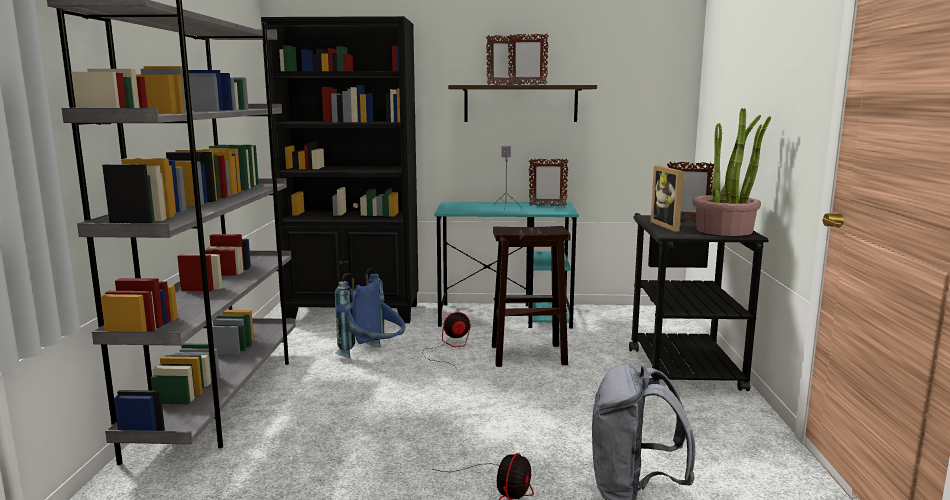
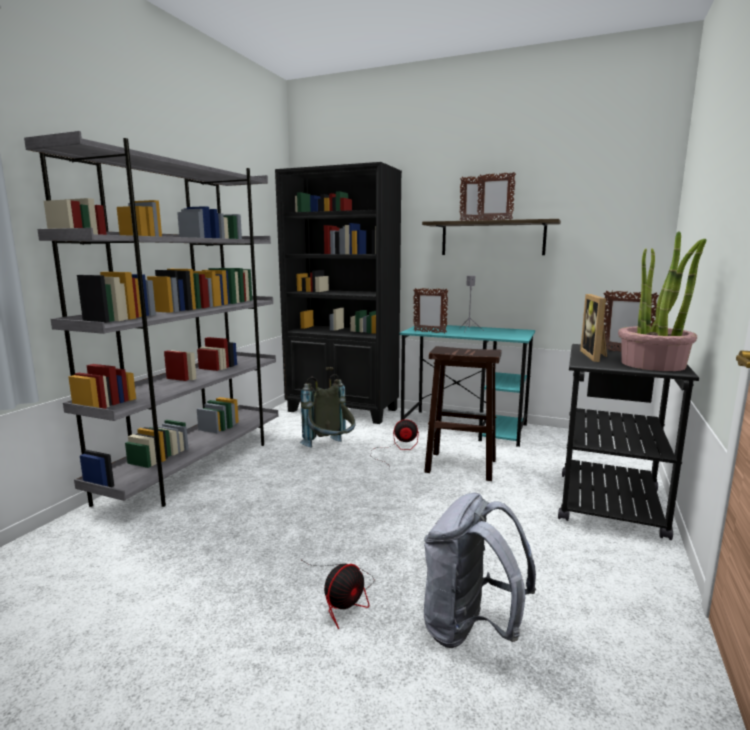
camera: 20 degrees right, 0 degrees up
blue backpack [335,268,405,358] -> grey backpack [300,374,356,448]
picture frame [529,159,569,207] -> picture frame moved to [413,288,448,334]

